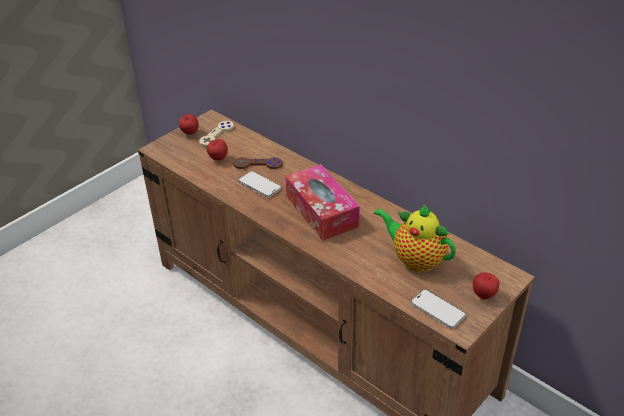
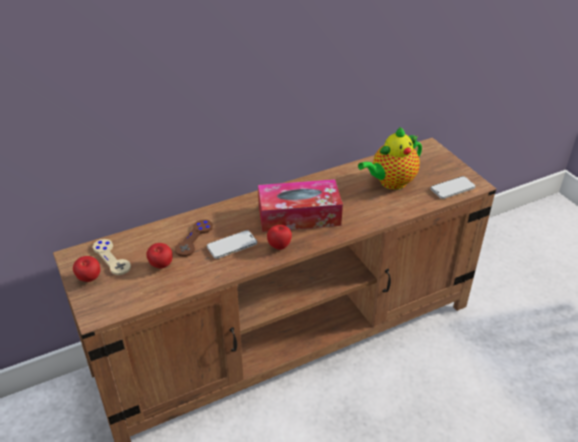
camera: 70 degrees left, 0 degrees up
apple [473,272,499,299] -> apple moved to [267,225,292,250]

